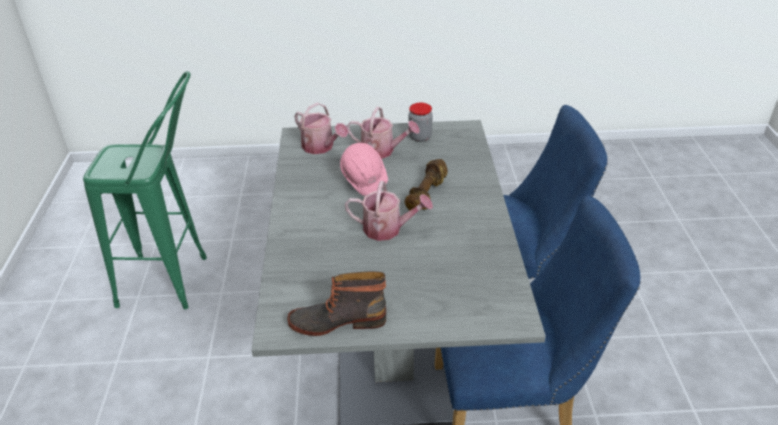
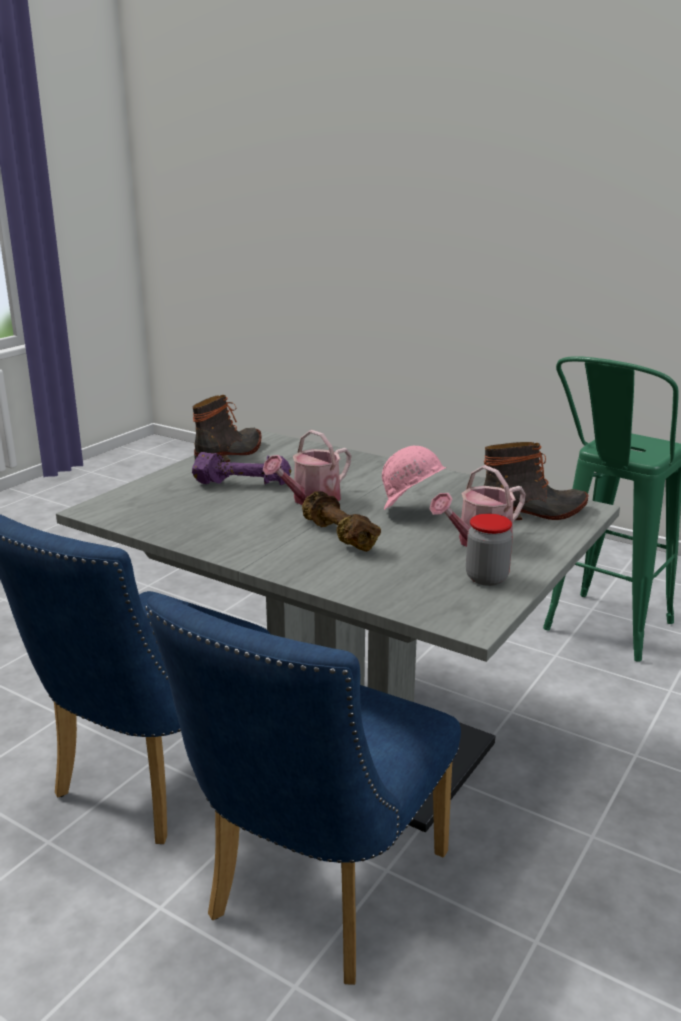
camera: 125 degrees right, 15 degrees down
watering can [294,103,348,154] -> boot [484,442,588,520]
none -> purple dumbbell [192,452,291,485]

